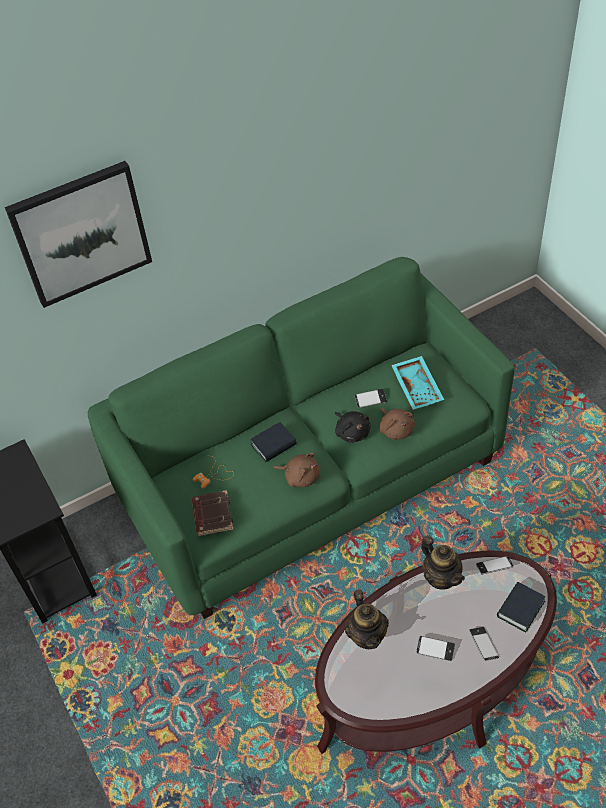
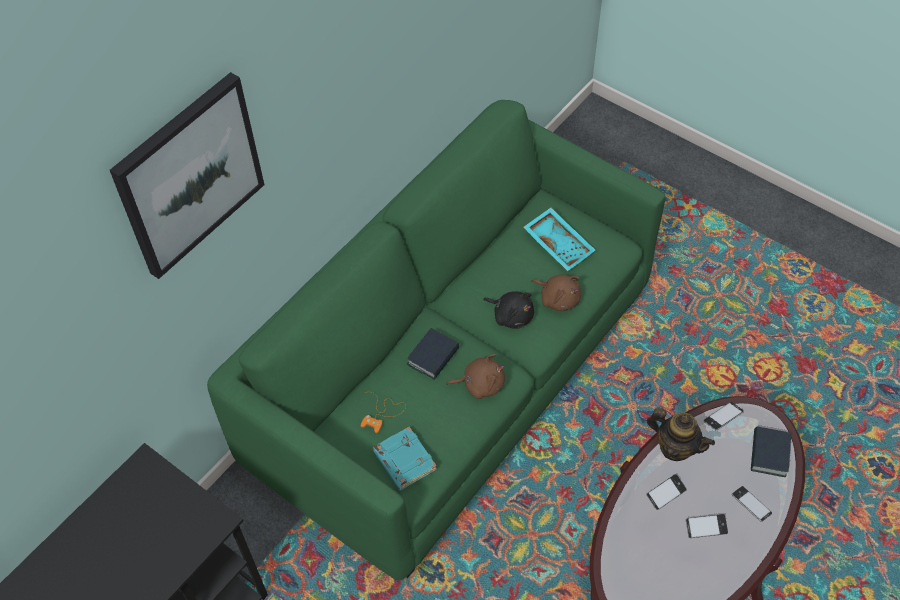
camera: 25 degrees left, 5 degrees up
brown book [192,490,234,536] -> turquoise book [373,427,437,490]
teapot [345,590,389,649] -> none
phone [355,389,387,408] -> phone moved to [646,474,687,510]

